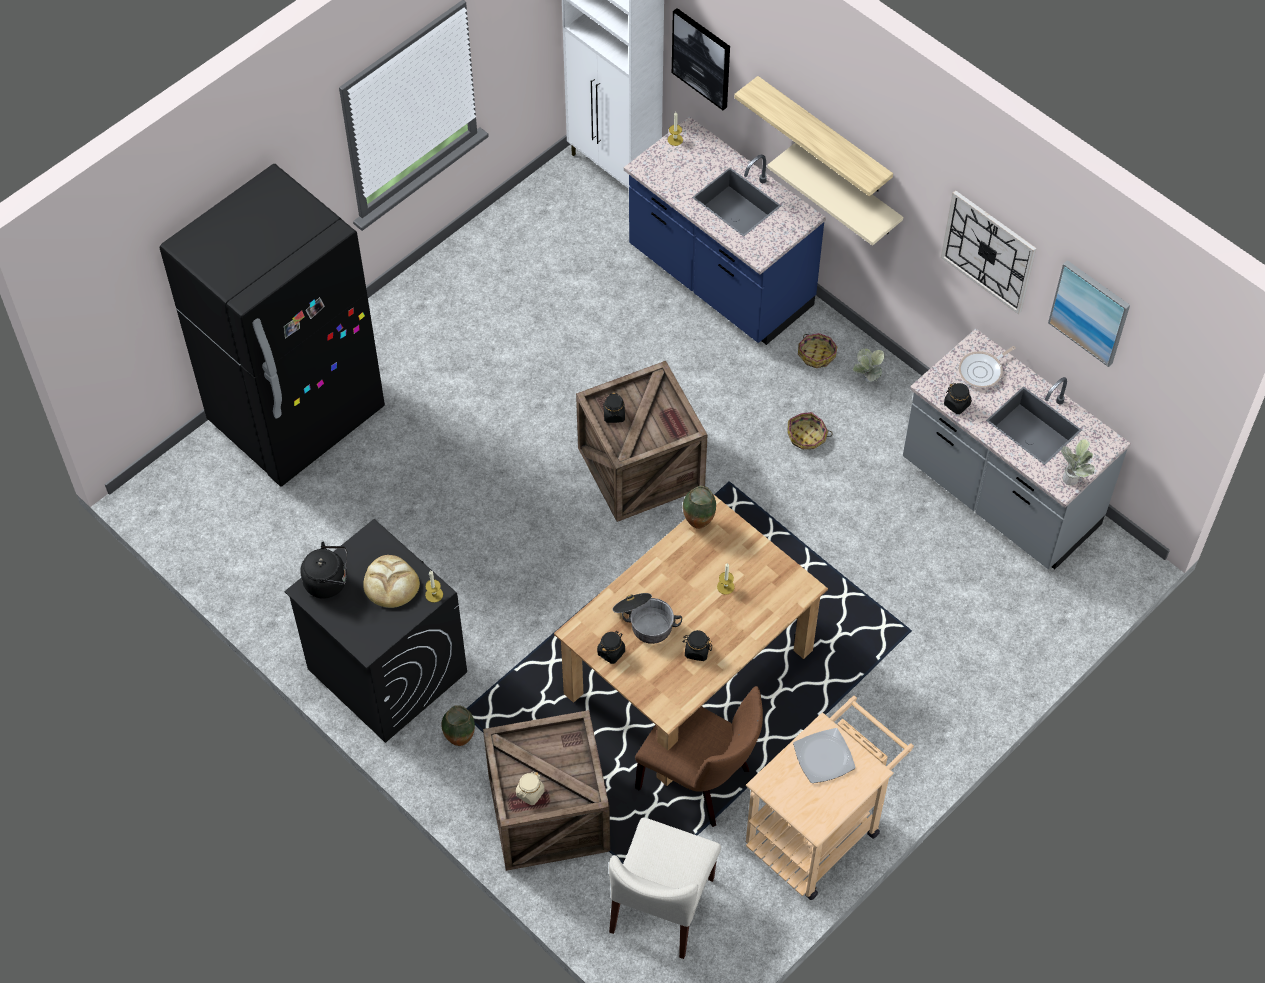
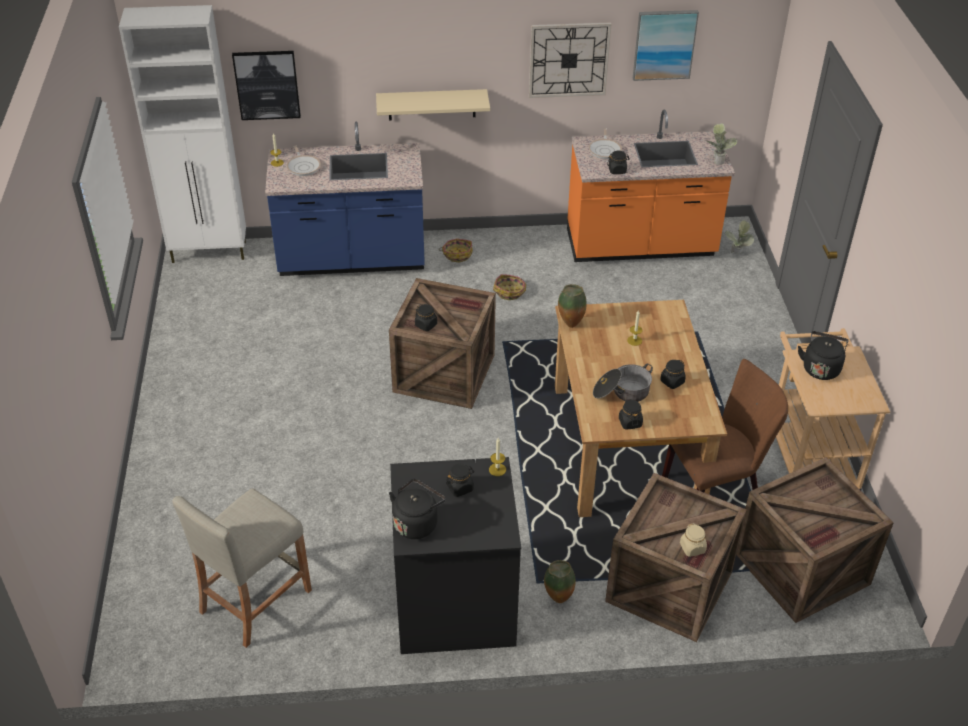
camera: 50 degrees left, 15 degrees down
black fridge [160,164,385,487] -> none
bread [363,555,420,608] -> black jar [446,464,474,497]
beige chair [609,817,721,959] -> crate [736,457,894,623]
shelf [734,76,893,197] -> none
plate [793,728,856,783] -> black kettle [798,331,848,380]
potted plant [853,348,885,383] -> potted plant moved to [724,220,754,254]
grey counter [903,329,1131,570] -> orange counter [567,110,735,262]
none -> beige stool [172,488,312,648]
none -> frying pan [286,145,321,176]

